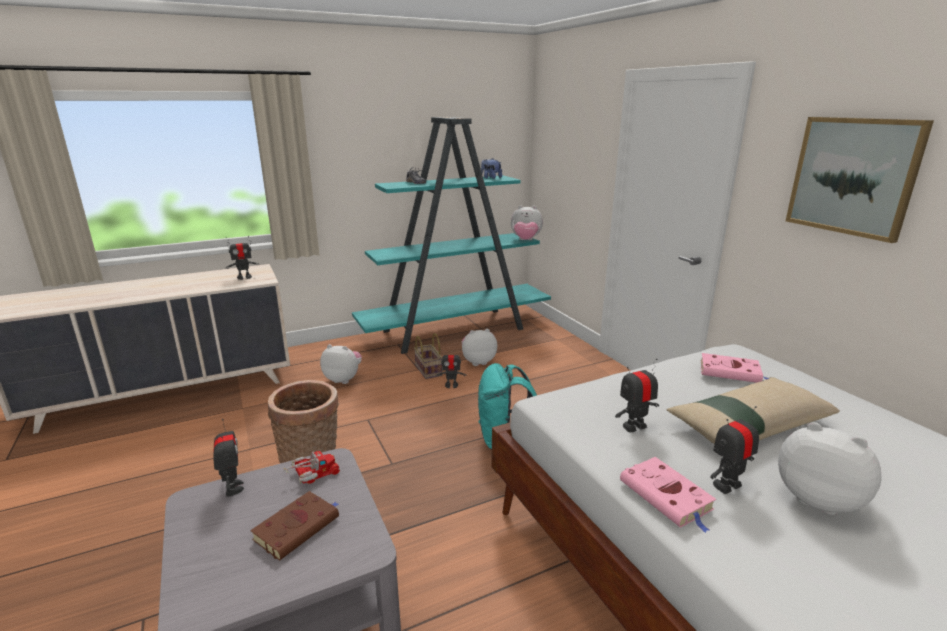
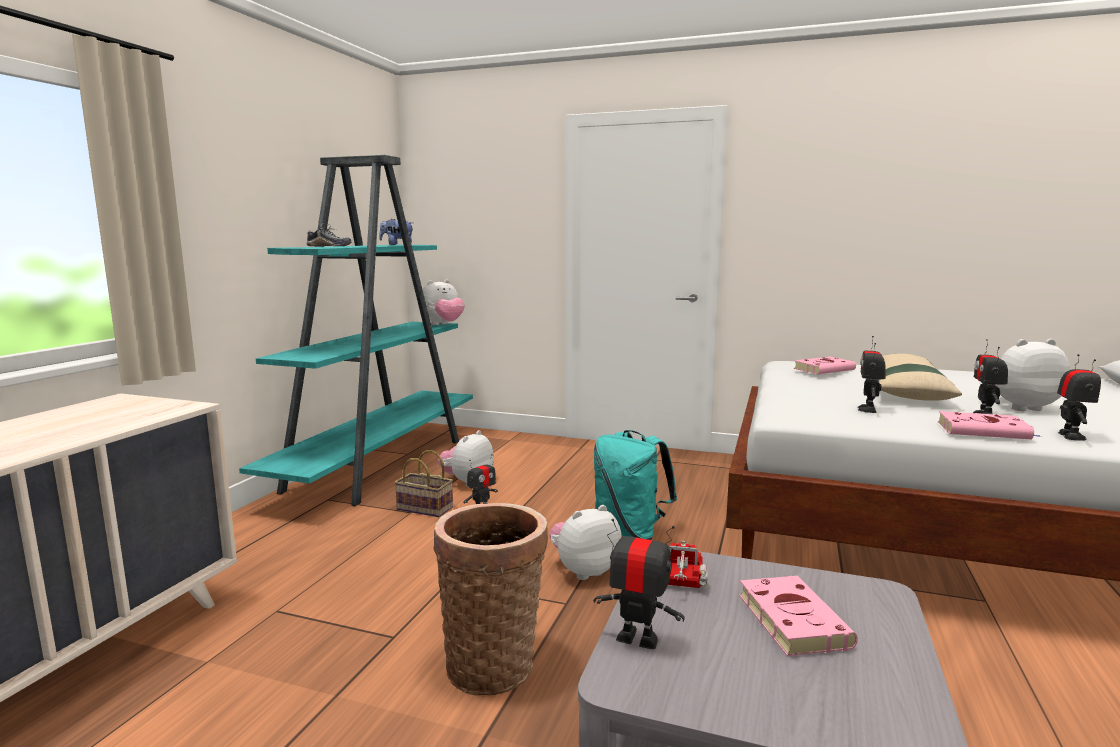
camera: 45 degrees left, 10 degrees down
toy robot [225,236,259,280] -> toy robot moved to [1057,354,1101,441]
brown book [250,491,339,561] -> pink book [739,576,858,656]
plush toy [320,344,362,384] -> plush toy moved to [549,505,622,580]
picture [786,117,934,243] -> none

